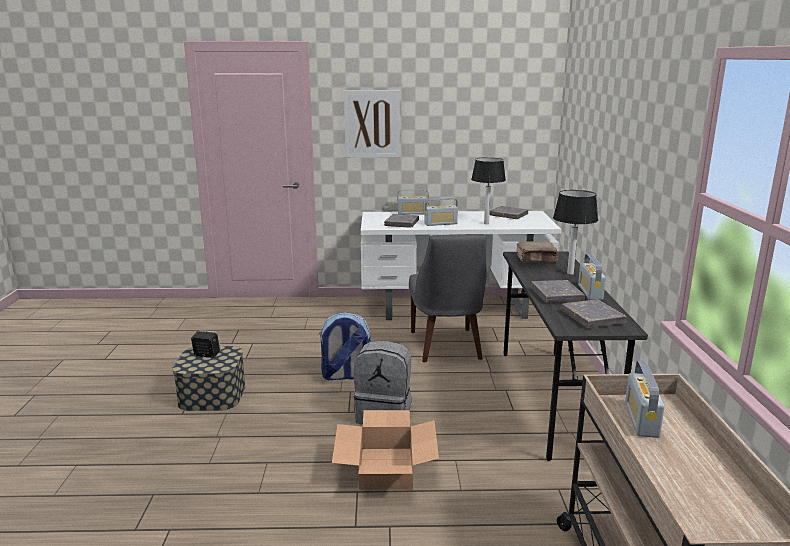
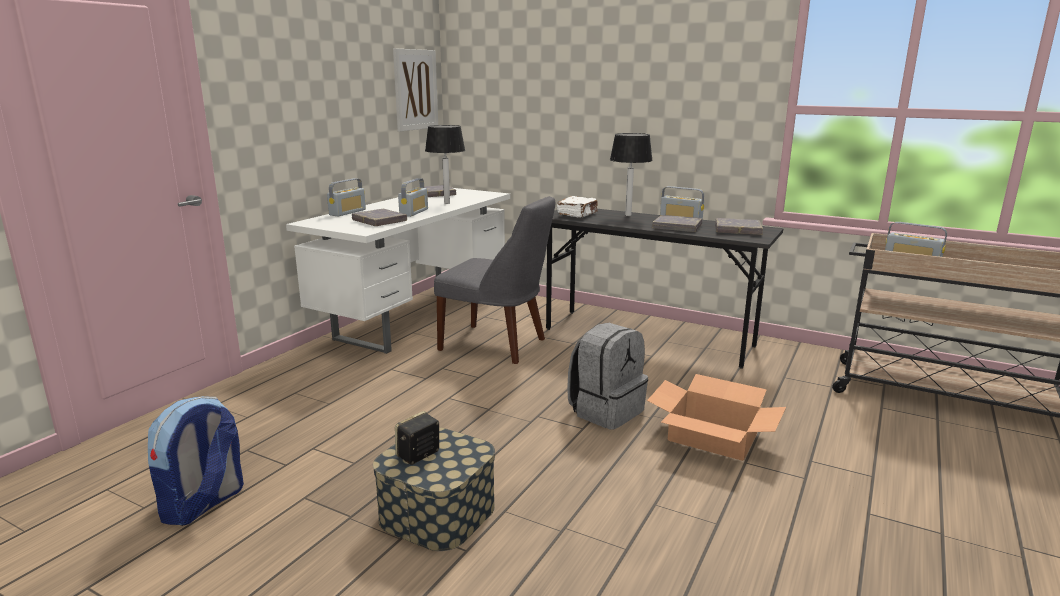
camera: 60 degrees left, 0 degrees up
backpack [319,312,371,380] -> backpack moved to [148,396,244,526]
picture [344,90,400,158] -> picture moved to [393,48,438,132]
brown book [516,241,559,263] -> white book [557,196,598,218]

